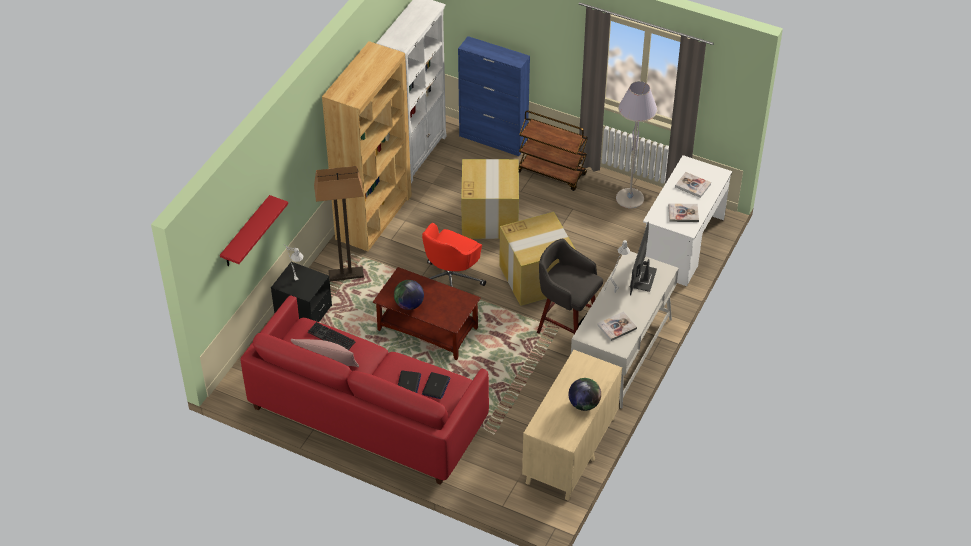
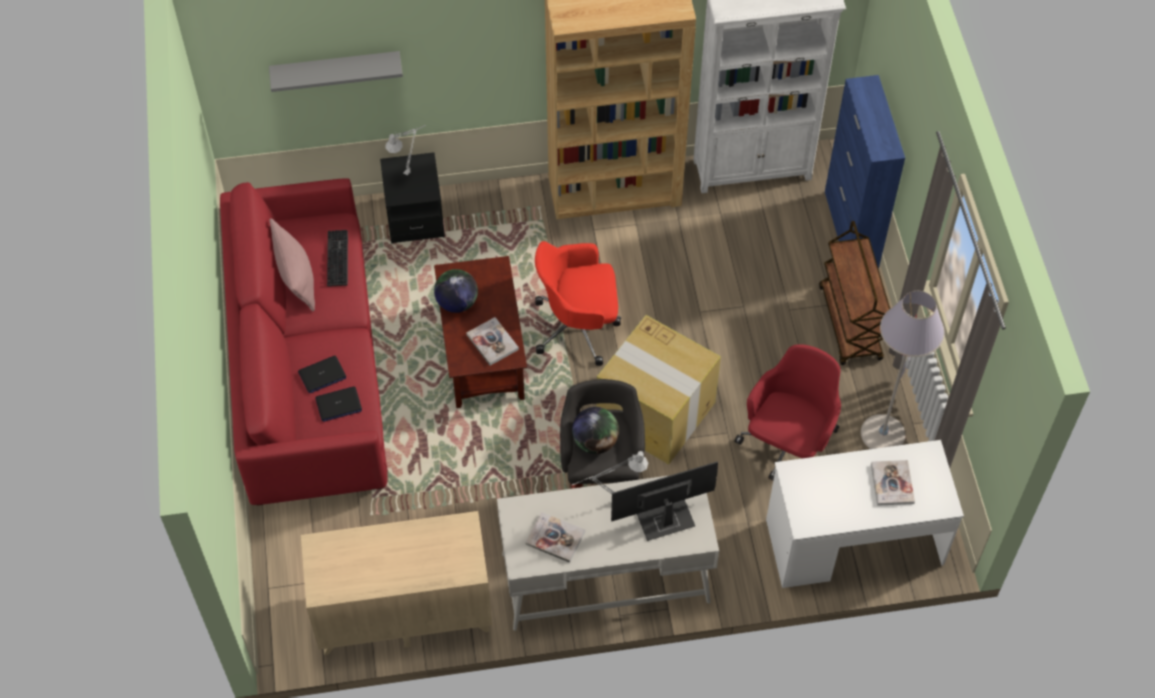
camera: 55 degrees right, 10 degrees up
red shelf [220,195,288,266] -> grey shelf [269,51,403,92]
floor lamp [314,166,364,281] -> none
cardboard box [461,159,519,239] -> none
globe [568,378,601,411] -> globe moved to [572,407,619,454]
book [668,203,699,222] -> book moved to [466,317,519,366]
none -> red office chair [735,344,841,480]

